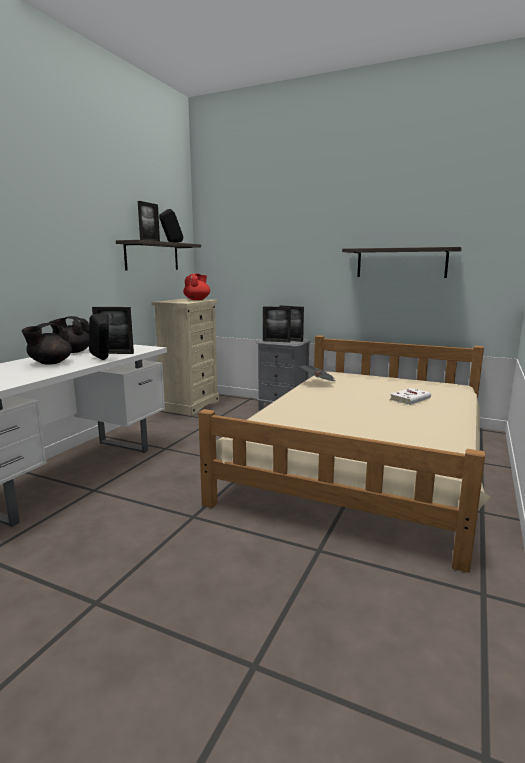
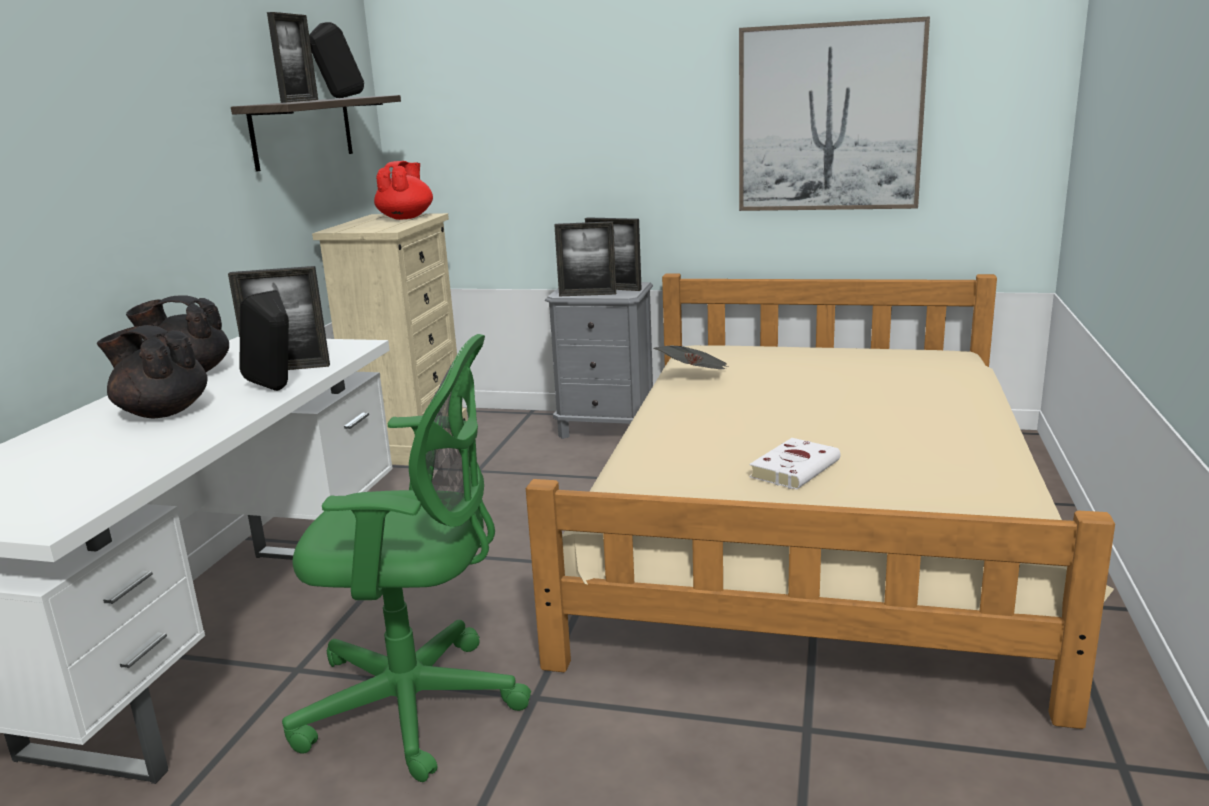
camera: 10 degrees left, 5 degrees up
black teapot [22,323,72,364] -> black teapot turned 90 degrees clockwise [97,325,207,418]
shelf [342,247,462,278] -> picture [739,16,930,211]
white book [390,388,431,405] -> white book moved to [749,438,841,489]
none -> green office chair [282,334,531,782]

